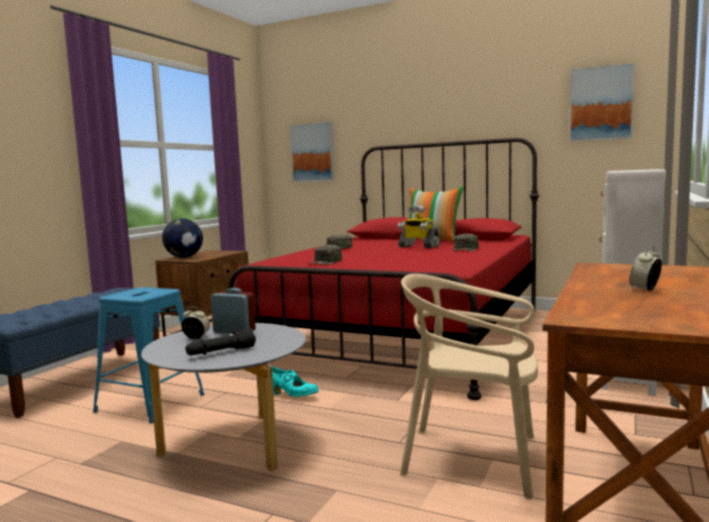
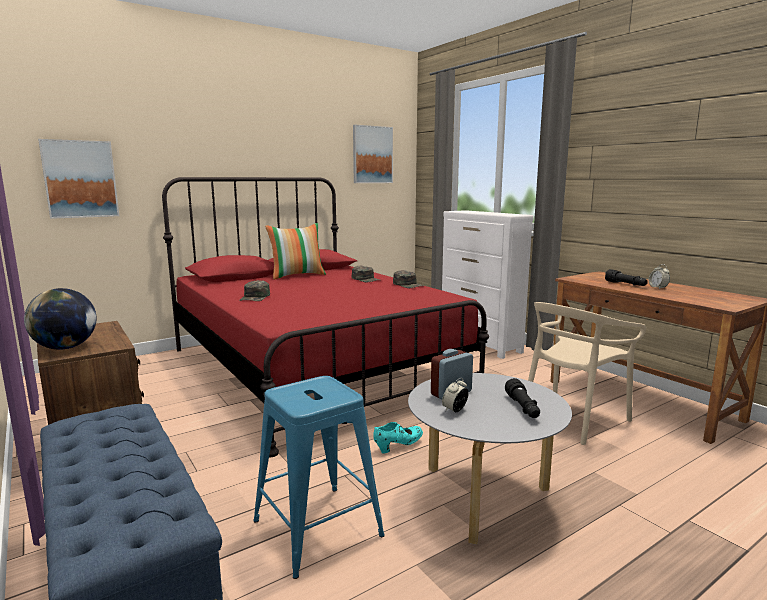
camera: 60 degrees left, 5 degrees up
green cap [308,245,342,265] -> green cap moved to [393,270,423,288]
toy robot [398,206,440,248] -> none
none -> black flashlight [605,269,648,286]

